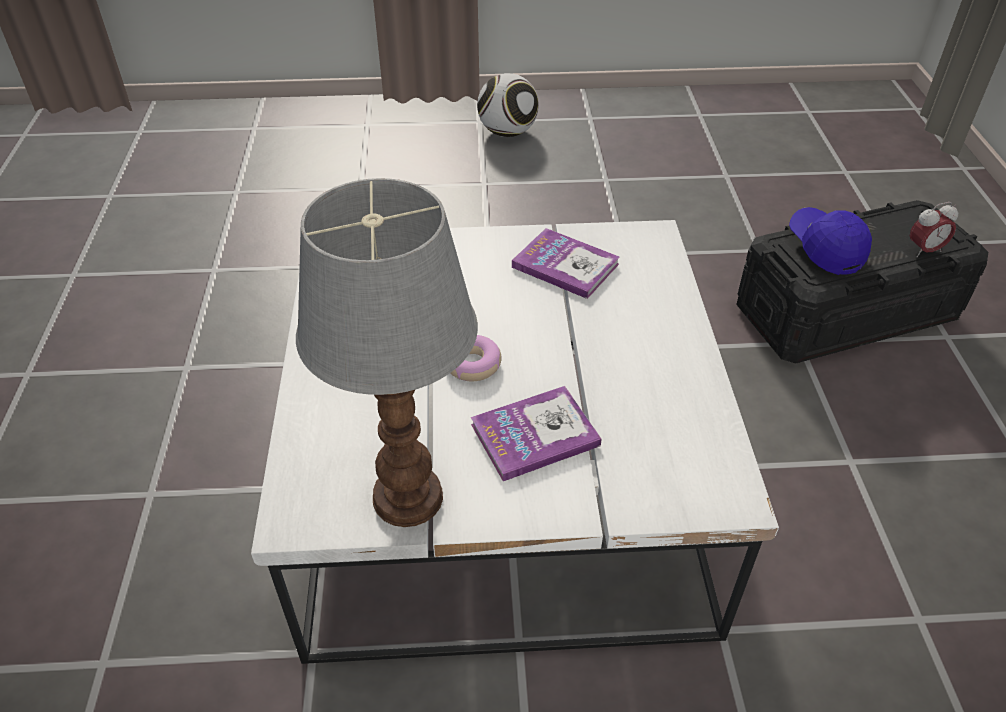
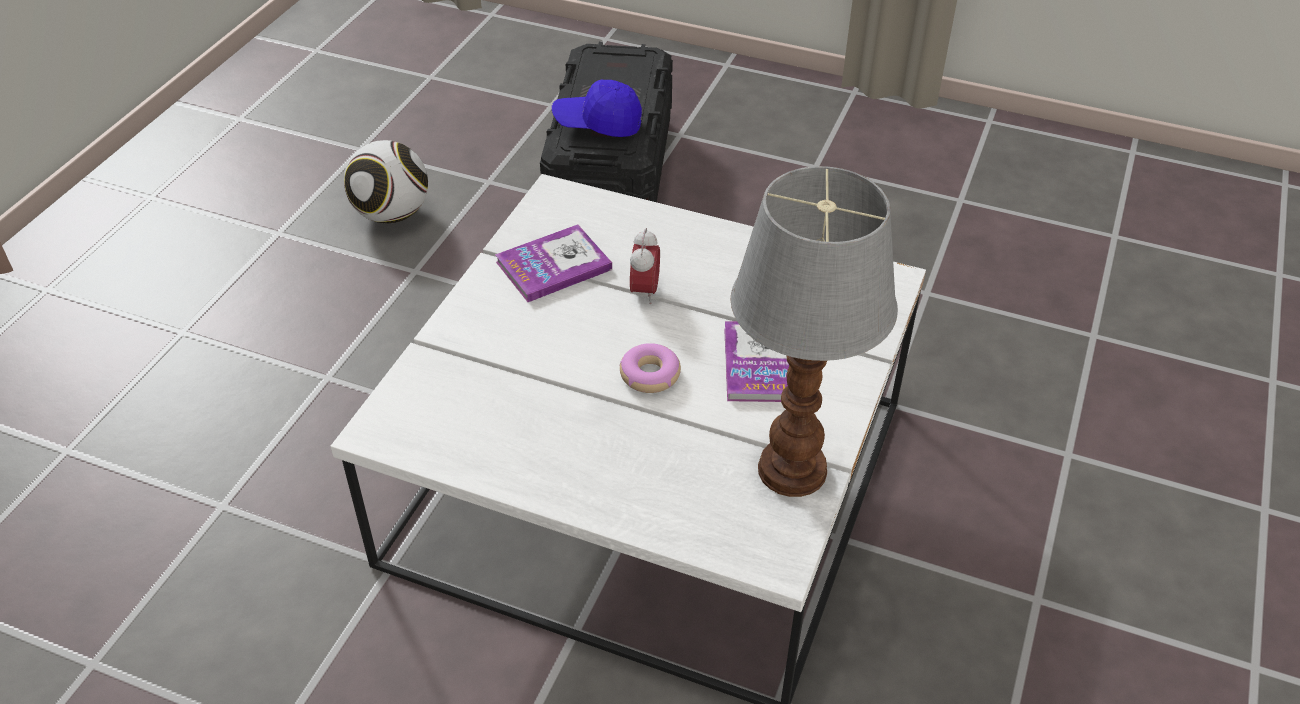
camera: 65 degrees left, 0 degrees up
football [477,73,539,137] -> football moved to [344,140,428,224]
alarm clock [910,202,958,257] -> alarm clock moved to [630,228,660,304]

